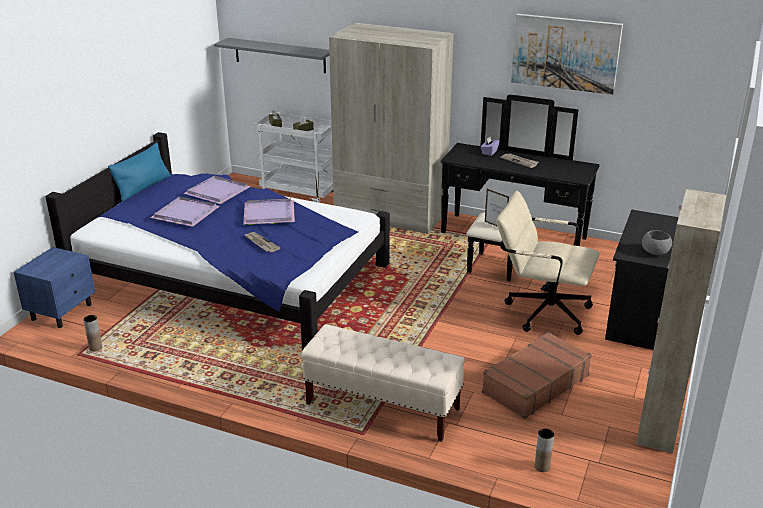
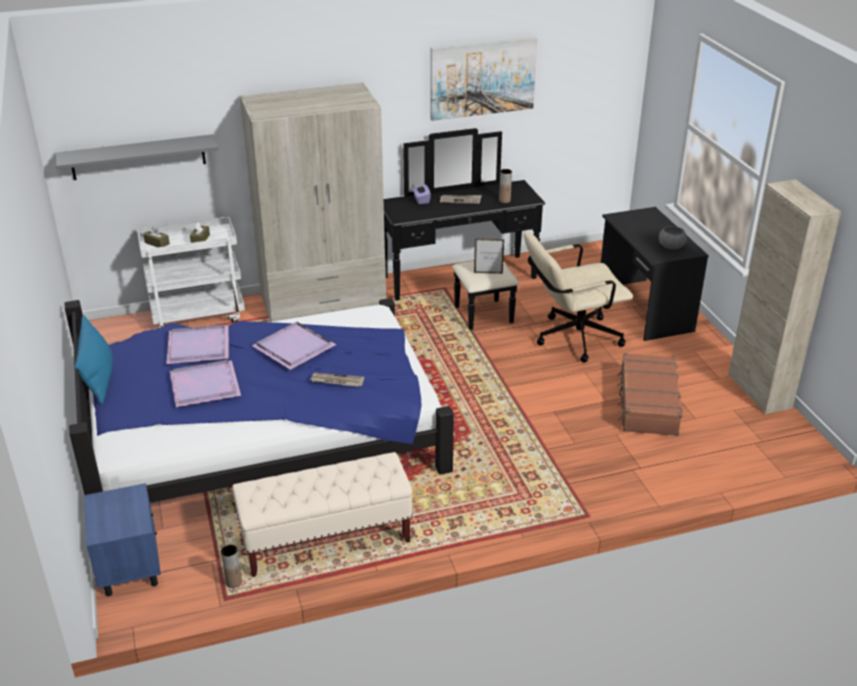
camera: 40 degrees left, 5 degrees up
beige bench [301,324,465,442] -> beige bench moved to [233,452,413,577]
brown vase [535,428,554,472] -> brown vase moved to [499,169,512,203]

